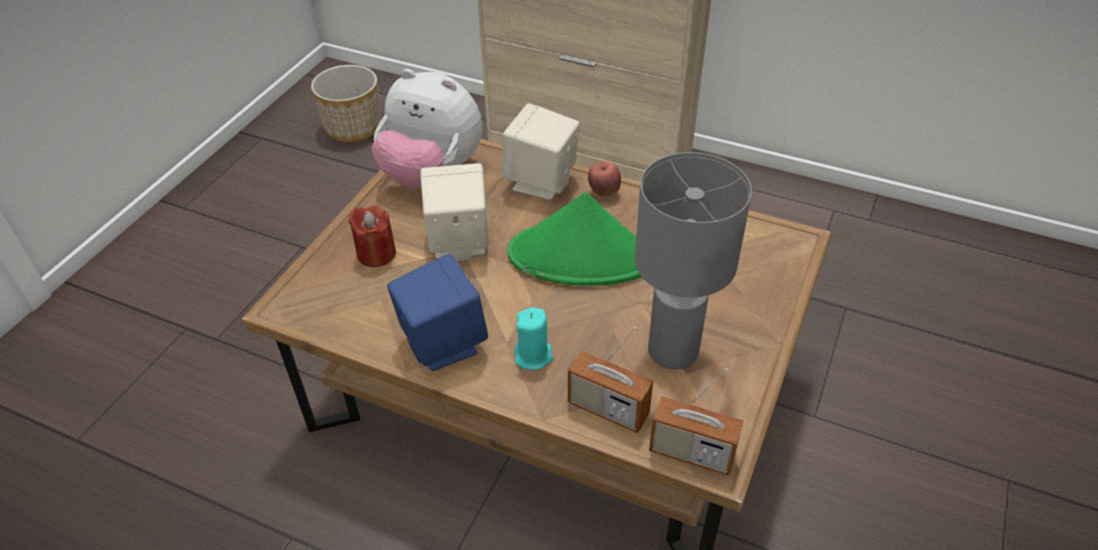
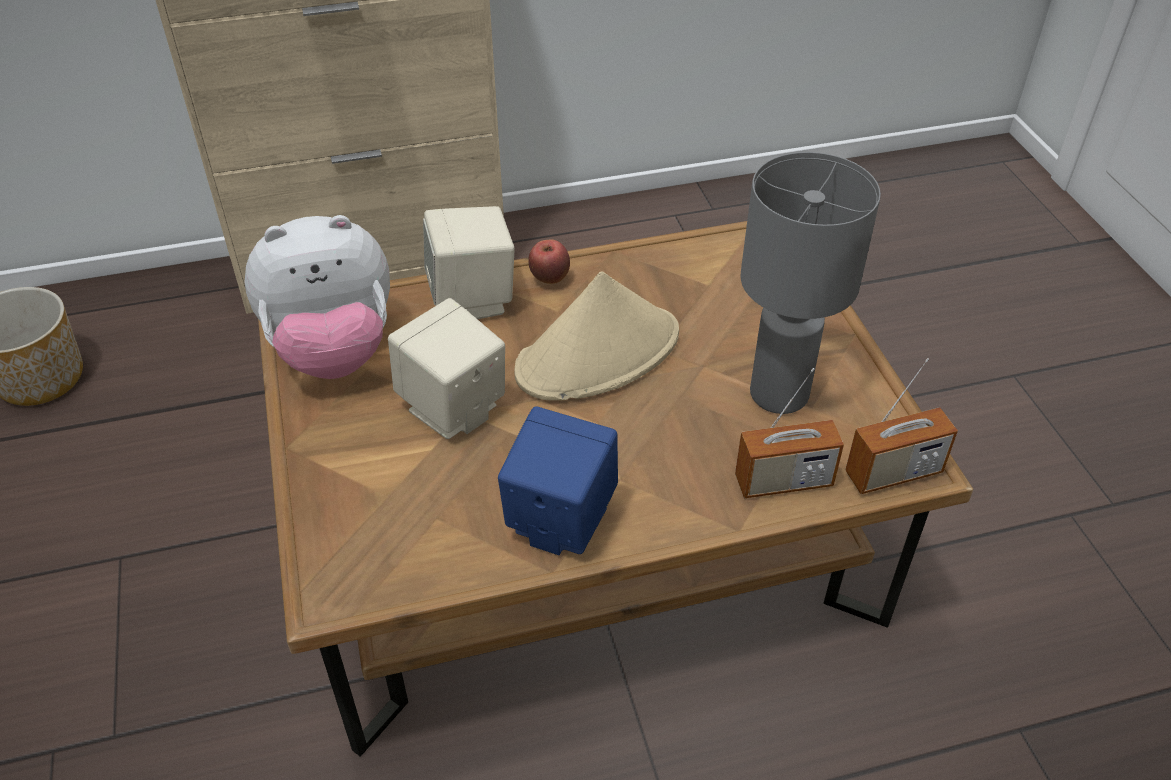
camera: 40 degrees left, 0 degrees up
red candle [349,206,396,267] -> none
green hat [507,192,641,286] -> beige hat [514,271,679,401]
turquoise candle [514,307,553,370] -> none

